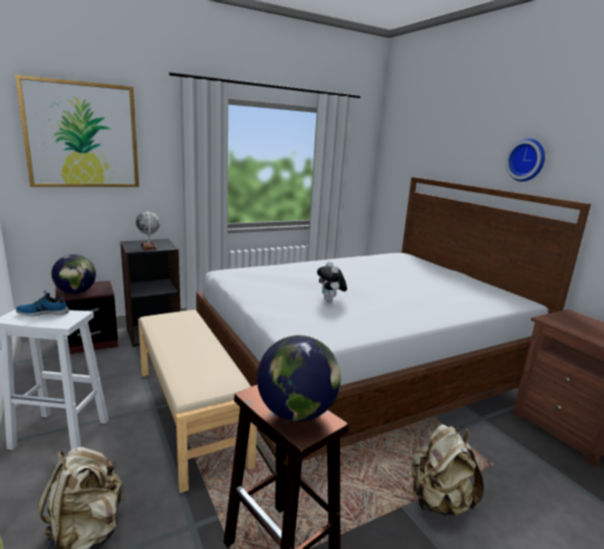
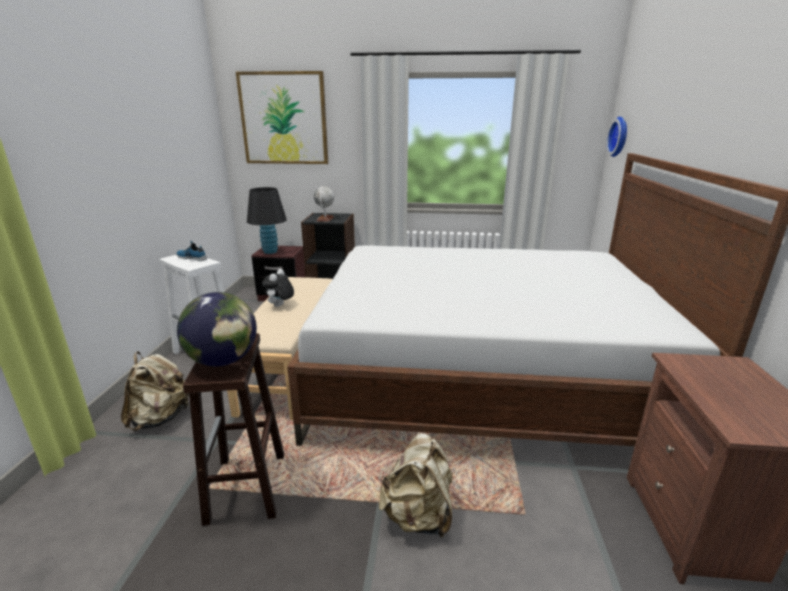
camera: 35 degrees right, 5 degrees up
globe [51,254,96,294] -> black table lamp [247,187,287,254]
plush toy [317,261,347,301] -> plush toy moved to [262,269,294,307]
wall clock [505,138,545,181] -> wall clock moved to [606,117,627,157]

